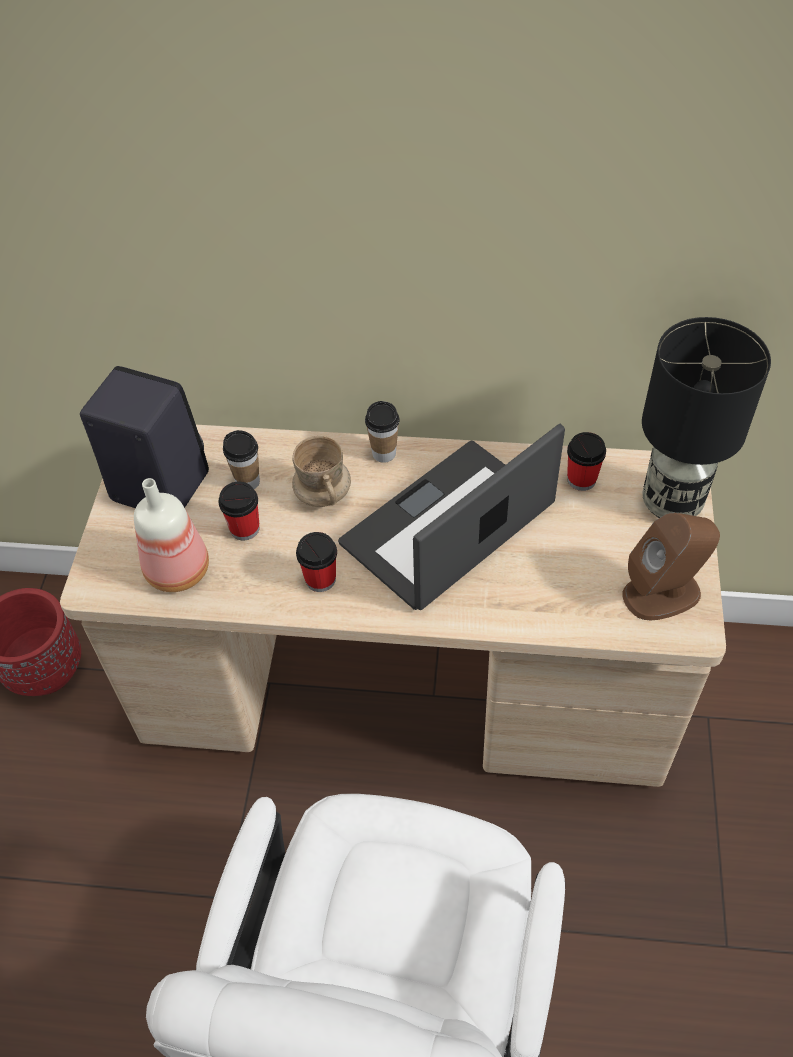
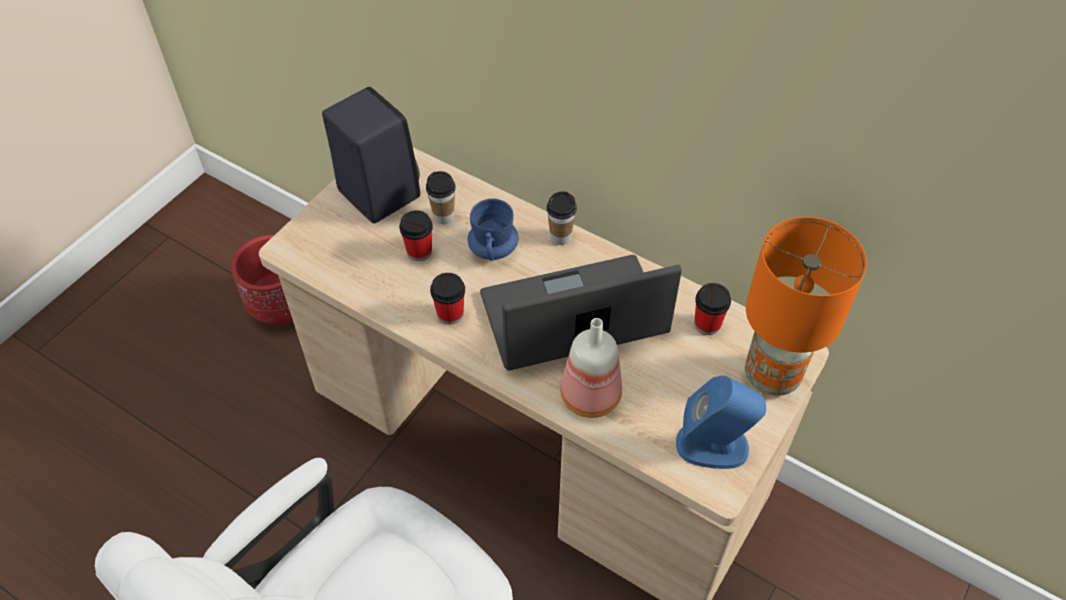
camera: 25 degrees right, 0 degrees up
bottle [134,478,209,592] -> bottle moved to [560,318,622,418]
beige mug [292,436,351,507] -> blue mug [467,198,519,261]
brown speaker [622,512,720,620] -> blue speaker [676,376,766,469]
black table lamp [642,317,771,518] -> orange table lamp [745,217,867,396]

